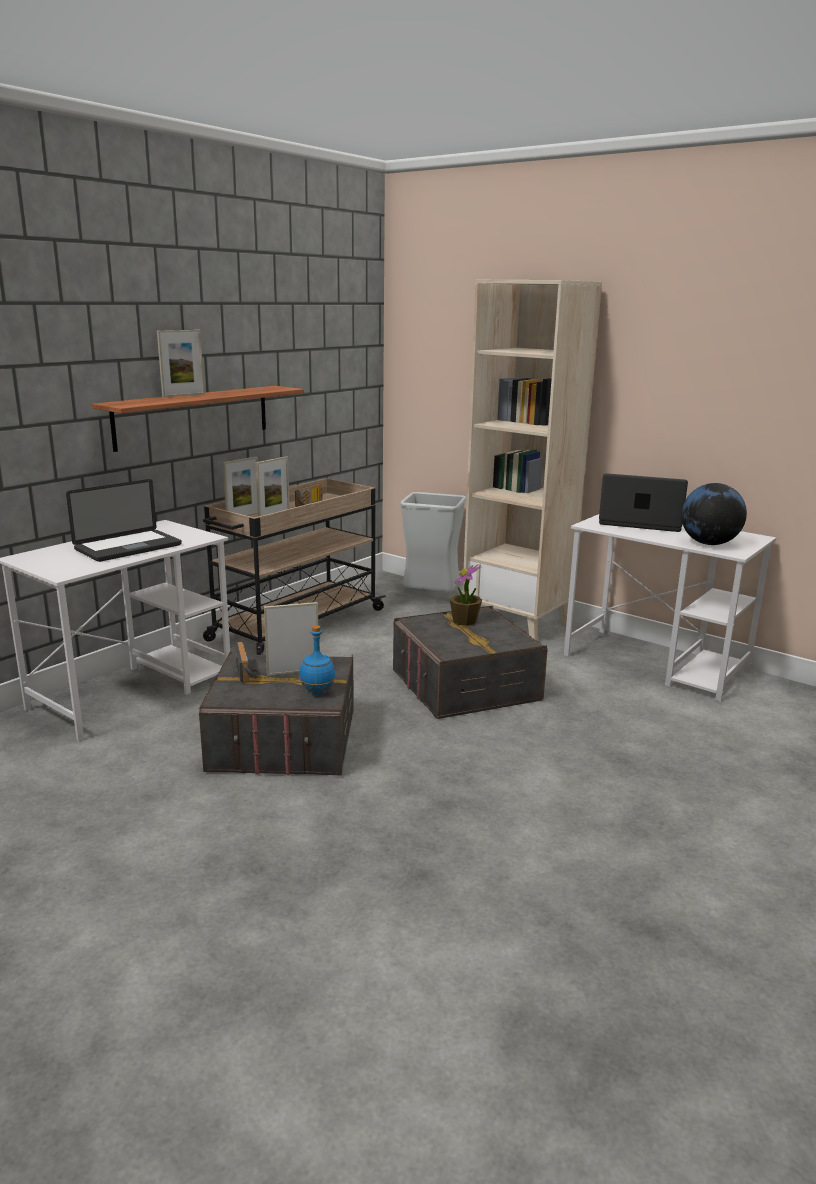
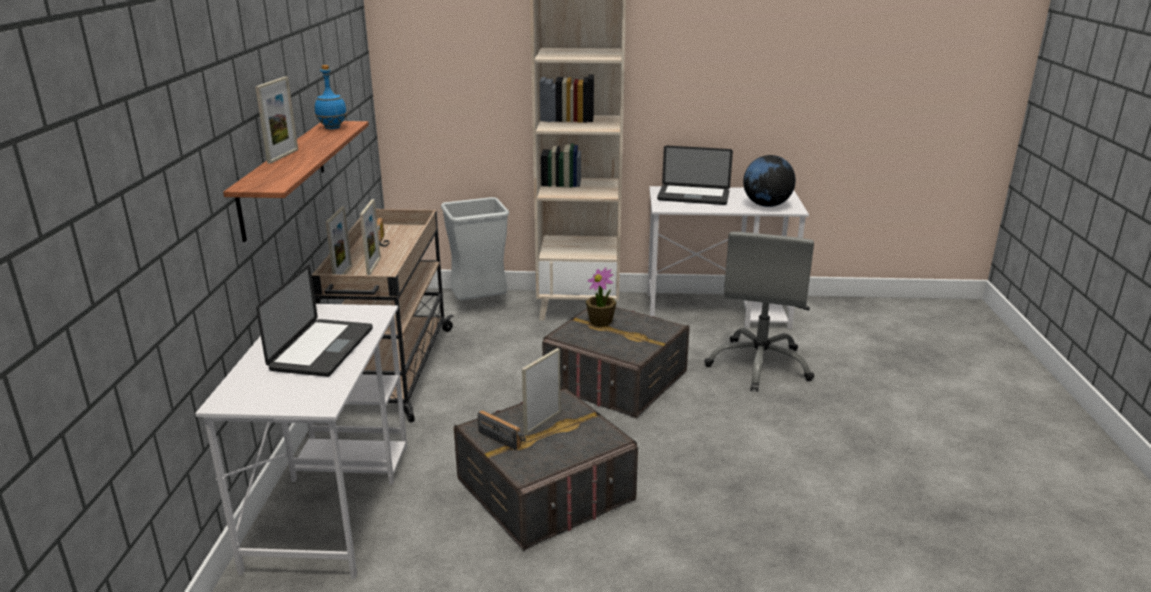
camera: 35 degrees left, 5 degrees up
blue bottle [299,625,335,696] -> blue bottle moved to [314,65,347,129]
laptop [599,473,688,532] -> laptop turned 150 degrees counterclockwise [657,145,733,205]
none -> grey office chair [704,232,814,392]

